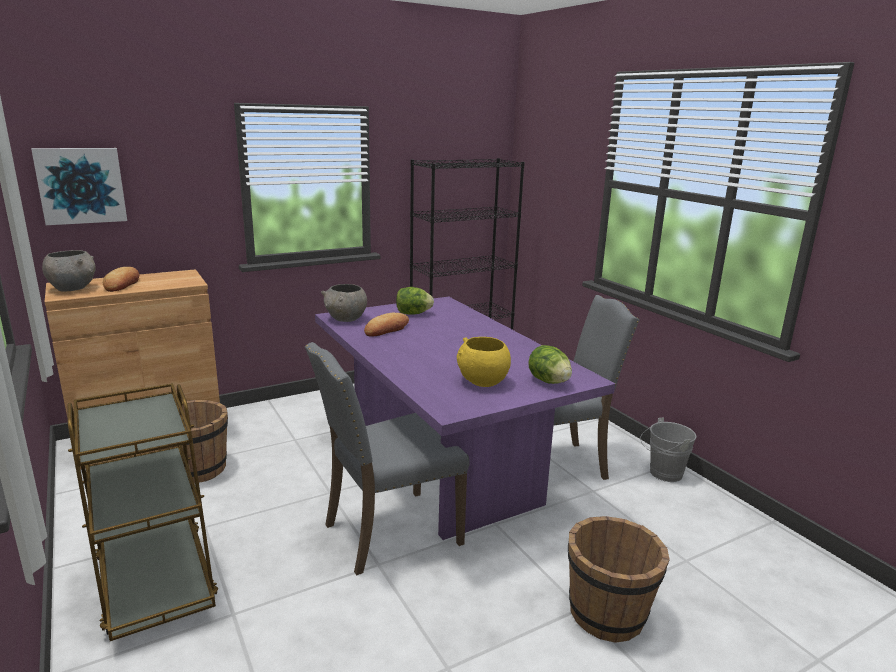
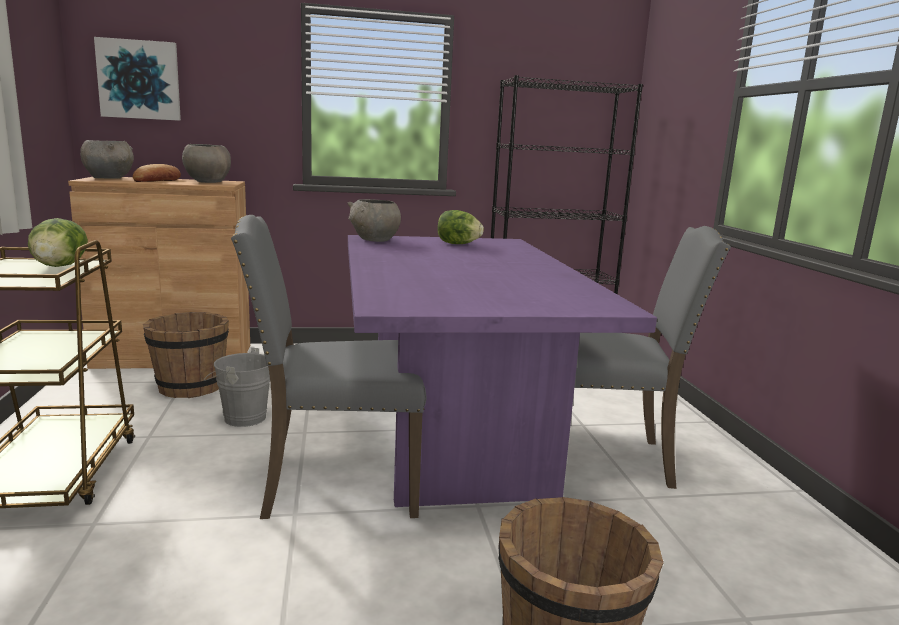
camera: 20 degrees right, 5 degrees down
bread [364,313,409,336] -> none
yellow bowl [457,337,511,387] -> none
lettuce [528,345,572,384] -> lettuce moved to [28,218,88,267]
grey bucket [640,417,697,482] -> grey bucket moved to [204,348,270,427]
none -> grey bowl [182,144,231,183]

